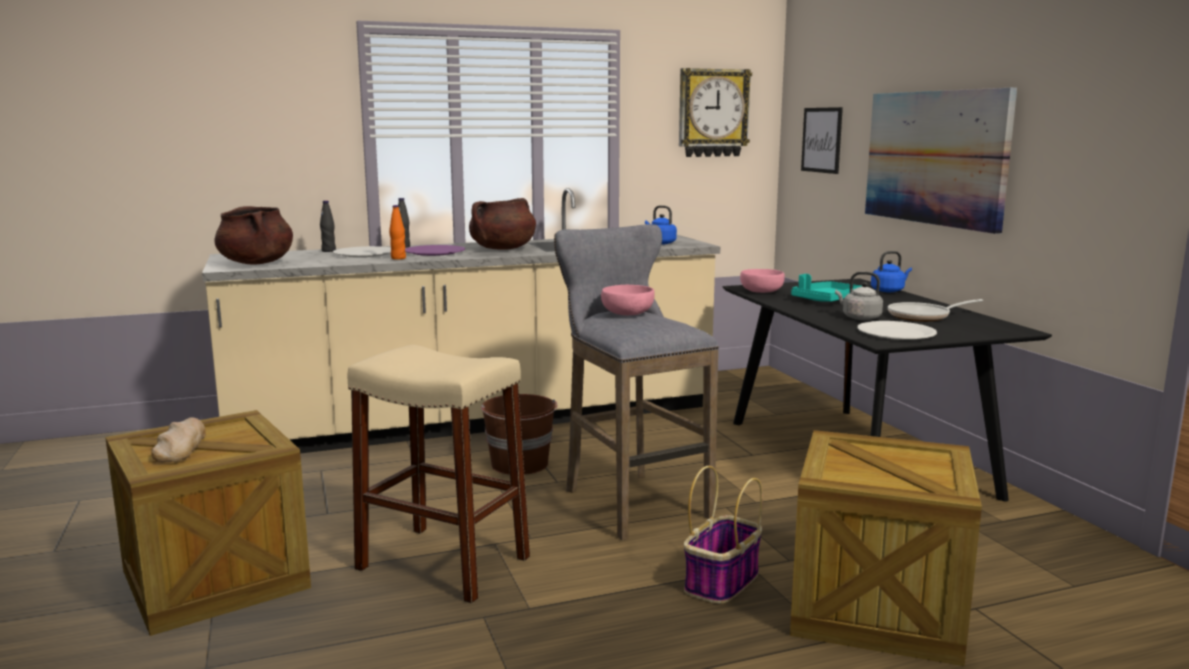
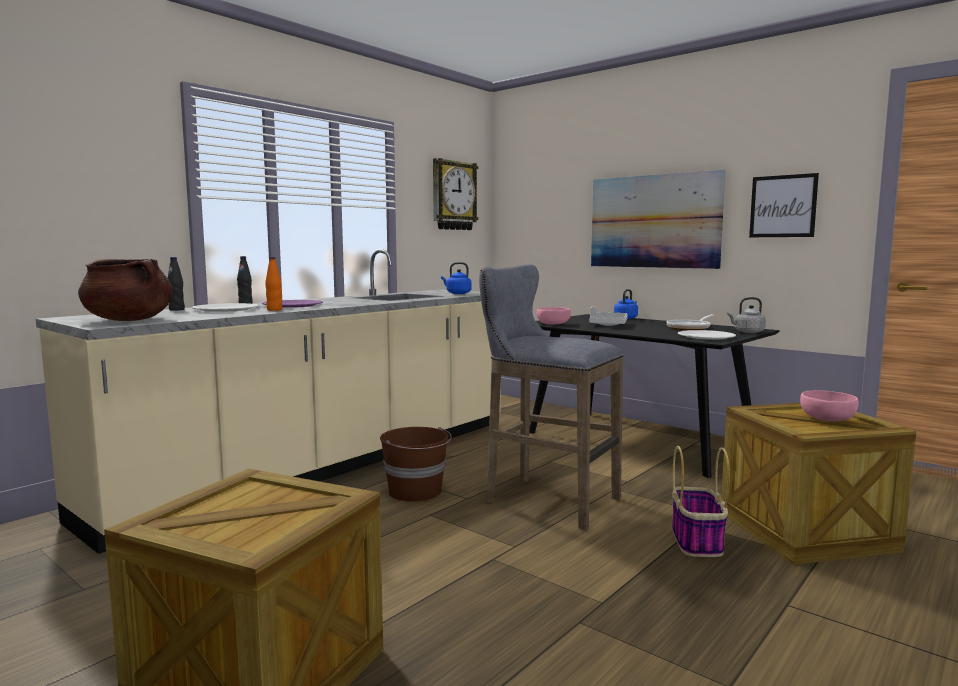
camera: 30 degrees left, 5 degrees down
bread [152,418,206,463] -> none
beige stool [347,345,530,604] -> none
brown cooking pot [469,198,536,250] -> none
pink bowl [601,285,655,315] -> pink bowl moved to [800,390,859,421]
turquoise tray [791,274,862,302] -> grey tray [589,307,628,326]
picture [801,107,843,174] -> picture moved to [749,173,819,237]
grey kettle [835,272,883,320] -> grey kettle moved to [727,297,766,333]

